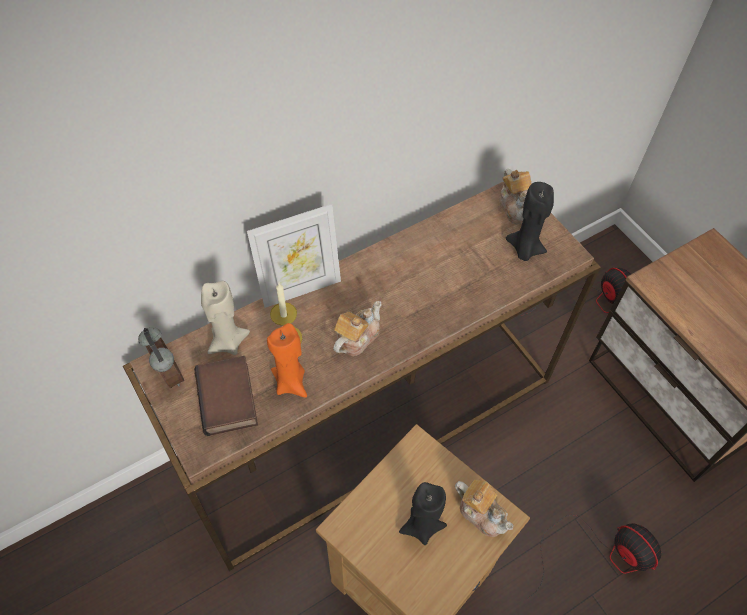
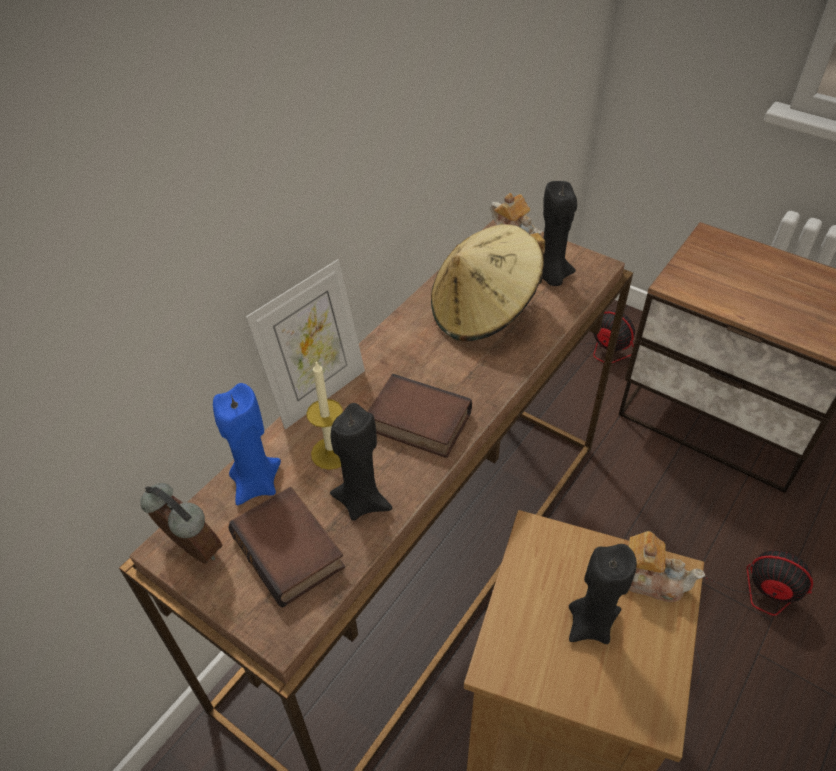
camera: 20 degrees left, 10 degrees down
beige candle [201,280,250,355] -> blue candle [213,383,281,505]
orange candle [267,323,307,397] -> black candle [330,403,392,521]
teapot [333,301,382,356] -> book [367,374,472,458]
none -> beige hat [431,224,545,341]

